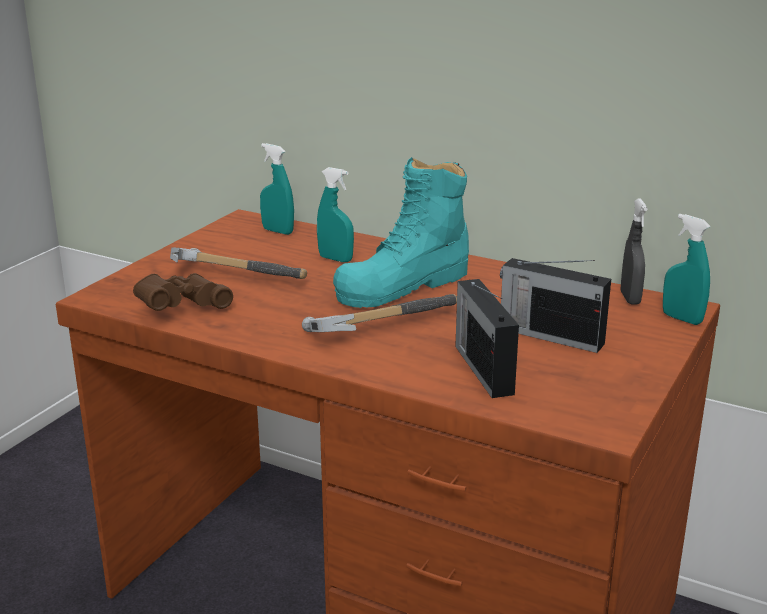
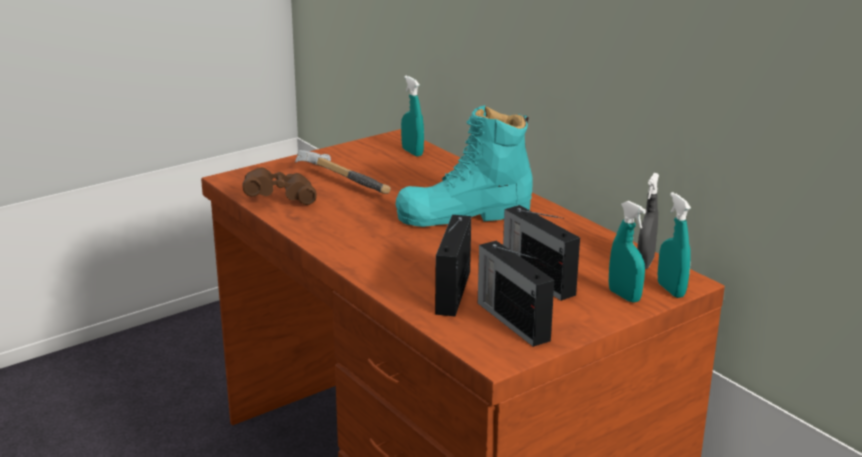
camera: 25 degrees right, 0 degrees up
hammer [302,294,457,332] -> none
turquoise spray bottle [317,167,354,262] -> turquoise spray bottle moved to [609,201,646,303]
none -> radio [478,241,554,347]

